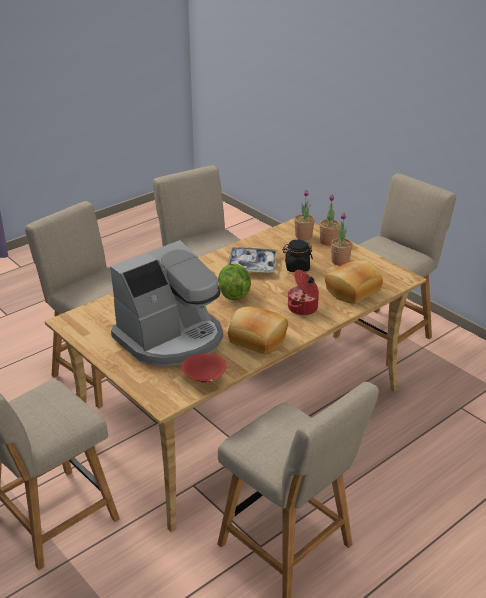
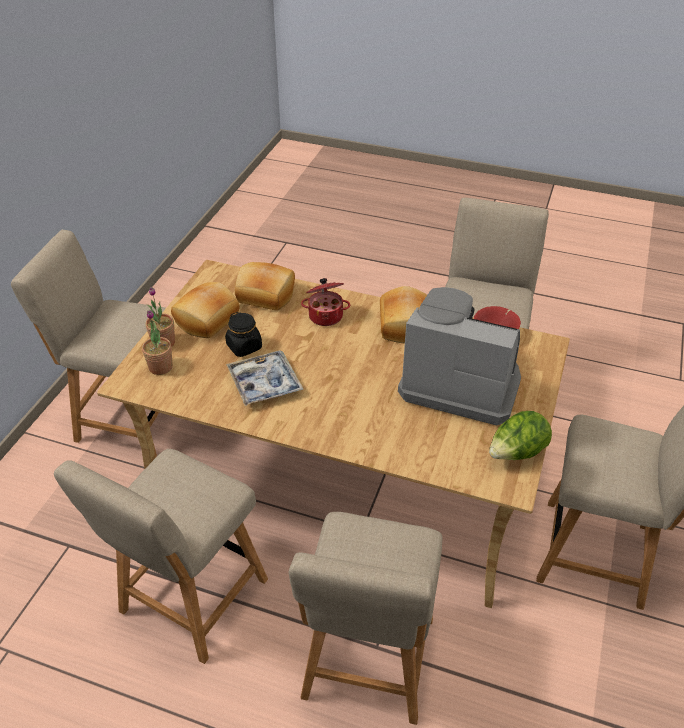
camera: 120 degrees left, 10 degrees up
lettuce [218,264,251,300] -> lettuce moved to [489,411,552,460]
potted plant [331,213,353,266] -> bread [171,282,239,338]

